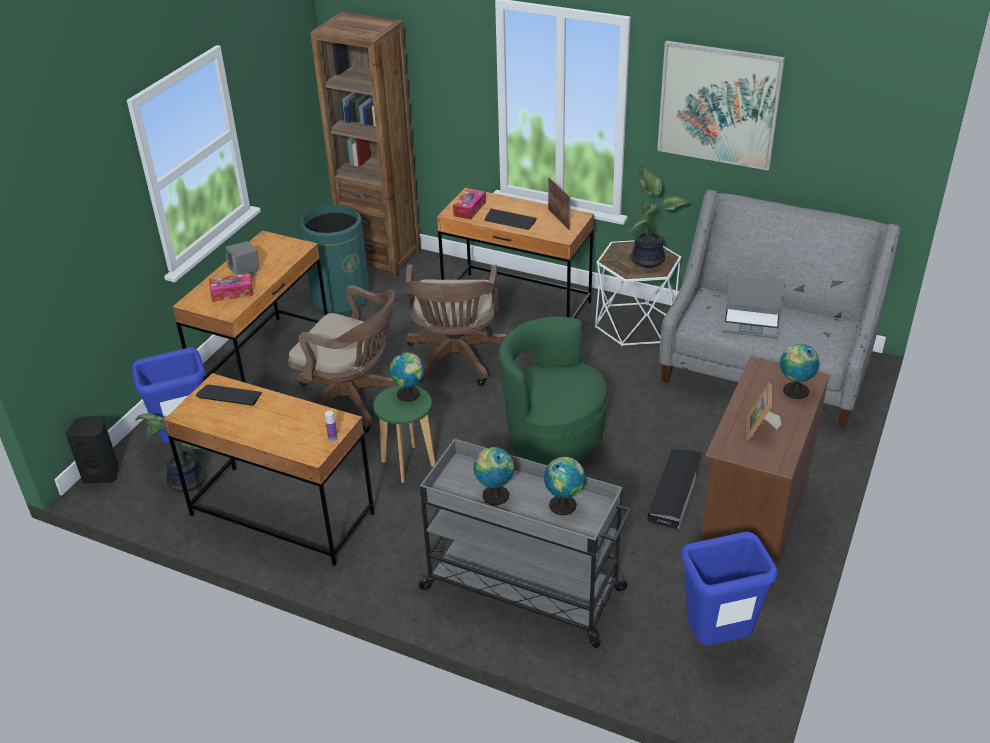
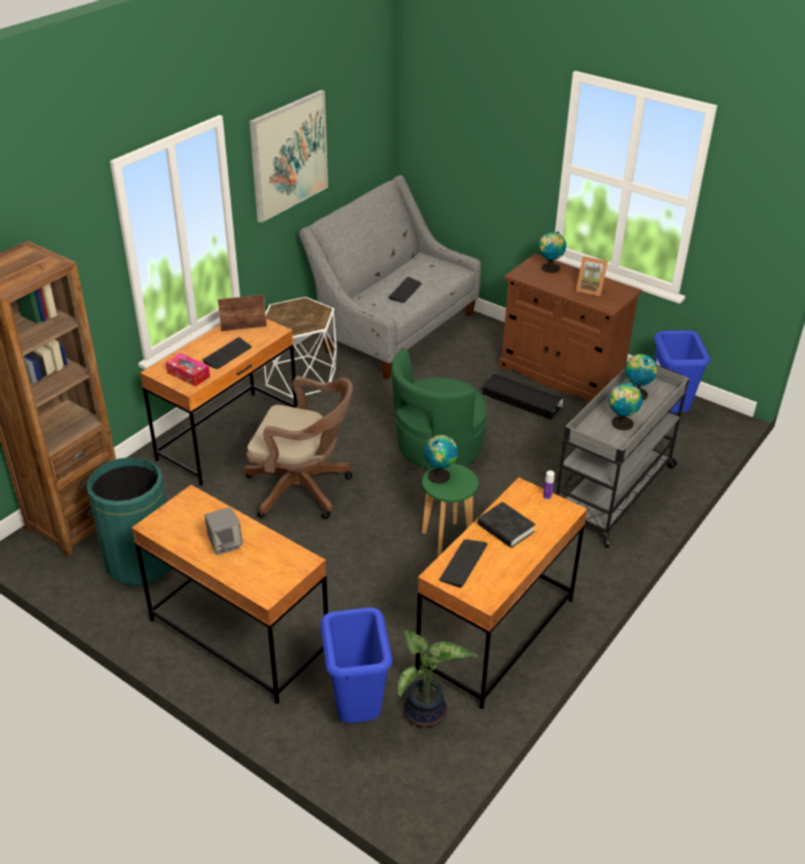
camera: 80 degrees left, 0 degrees up
black speaker [66,416,119,483] -> none
tissue box [209,273,253,302] -> none
brown office chair [288,285,398,433] -> none
potted plant [626,166,691,268] -> none
laptop [723,274,785,338] -> keyboard [389,277,422,303]
none -> black book [478,502,536,548]

